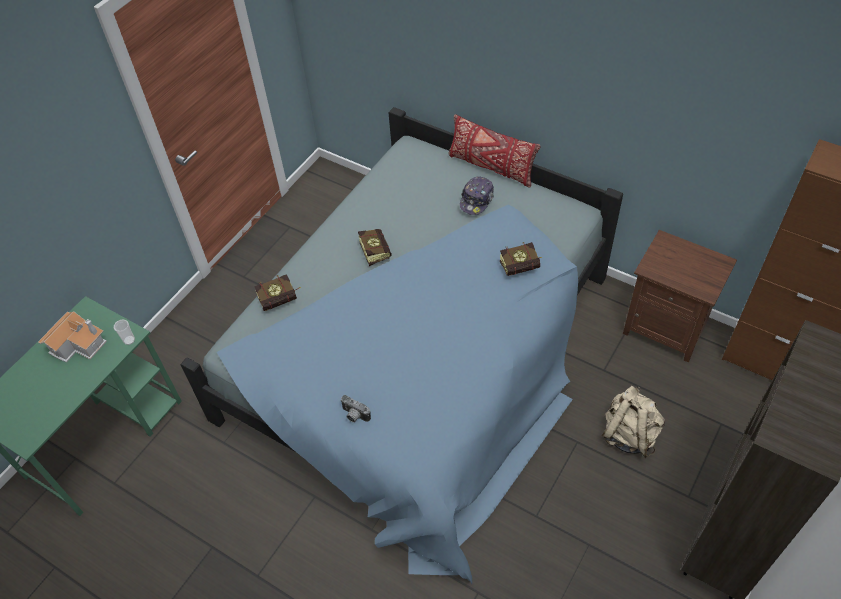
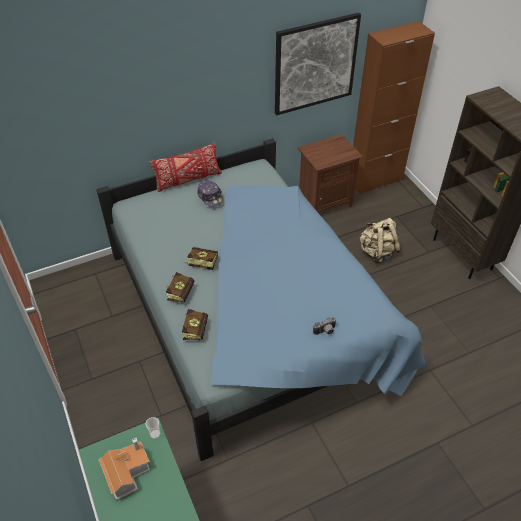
camera: 60 degrees left, 5 degrees down
book [500,242,542,276] -> book moved to [166,272,195,303]
none -> picture [275,13,361,115]

